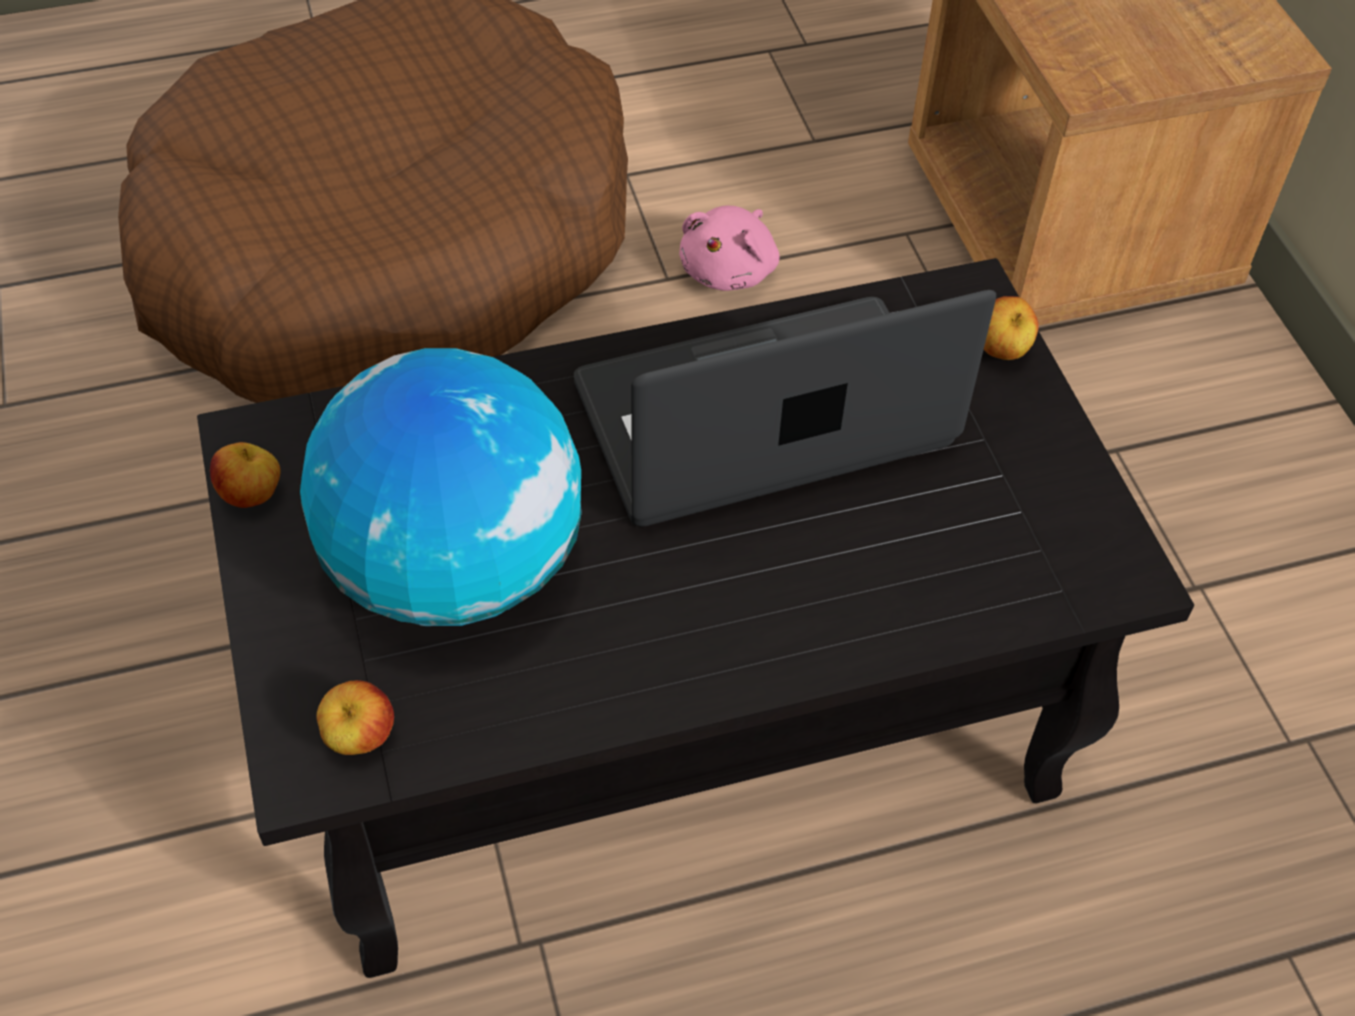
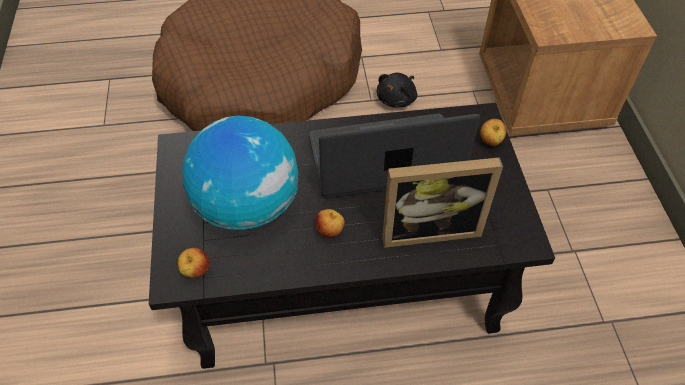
camera: 10 degrees right, 0 degrees up
apple [210,442,280,508] -> apple moved to [315,209,345,237]
pink plush toy [679,206,779,291] -> black plush toy [377,73,417,107]
none -> picture frame [382,157,503,248]

